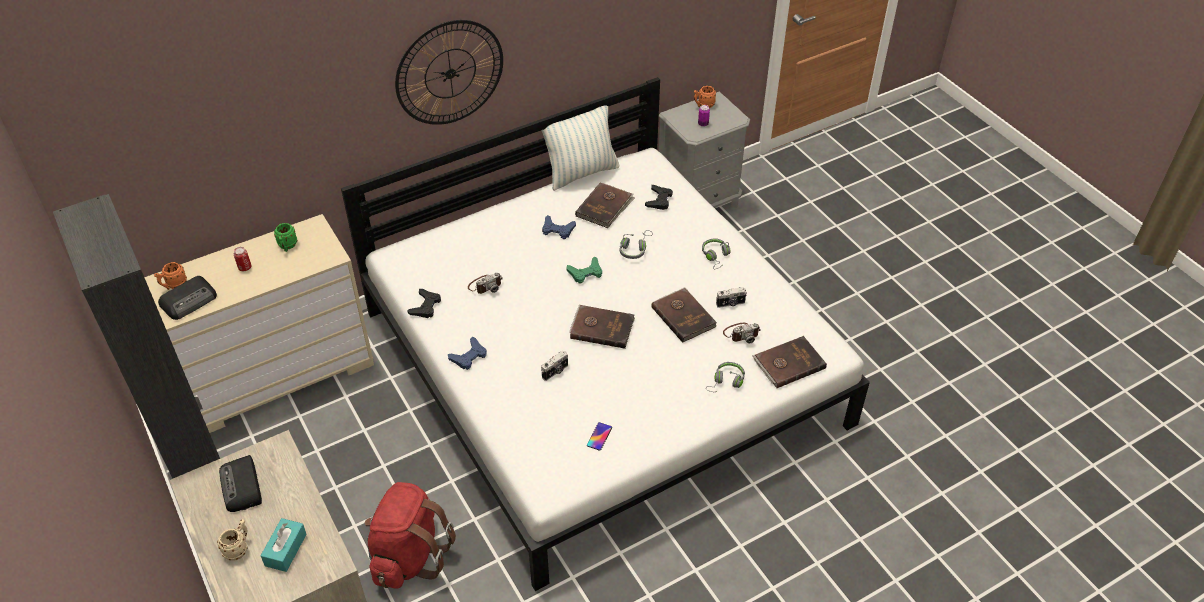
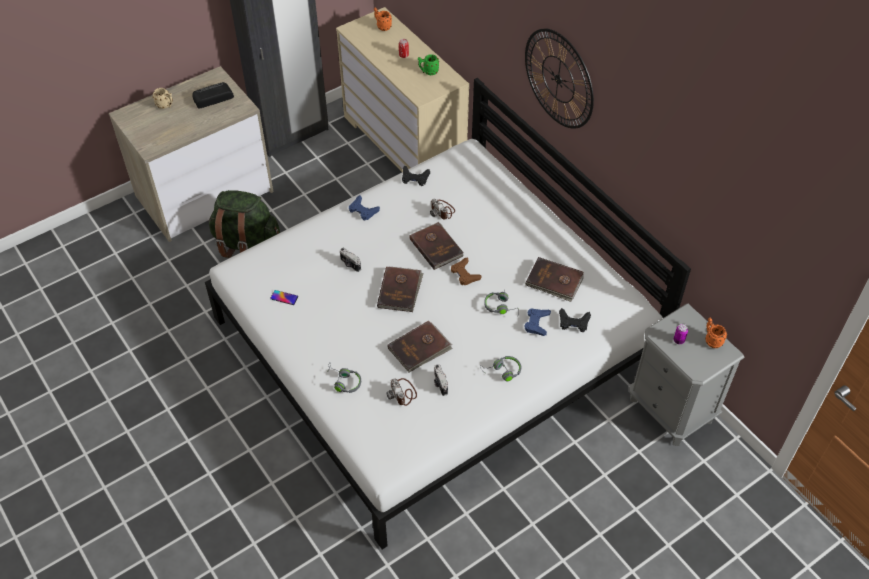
camera: 85 degrees right, 5 degrees up
radio [158,276,217,320] -> none
turquoise tissue box [261,518,307,572] -> none
red backpack [365,482,456,589] -> green backpack [208,190,280,258]
pillow [541,105,619,191] -> none
blue game controller [542,215,576,239] -> blue game controller moved to [525,308,551,336]
green game controller [567,256,602,284] -> brown game controller [451,257,482,285]
brown book [752,336,827,388] -> brown book moved to [409,222,464,270]

